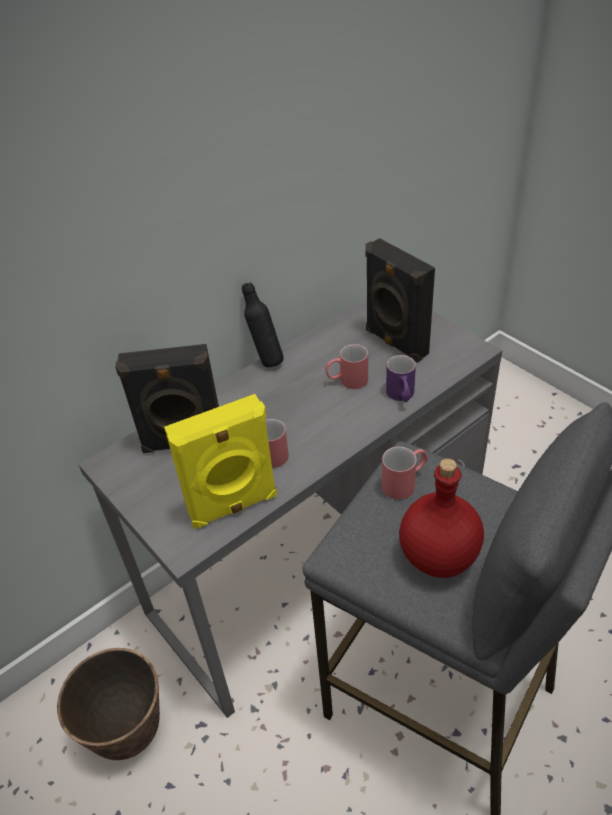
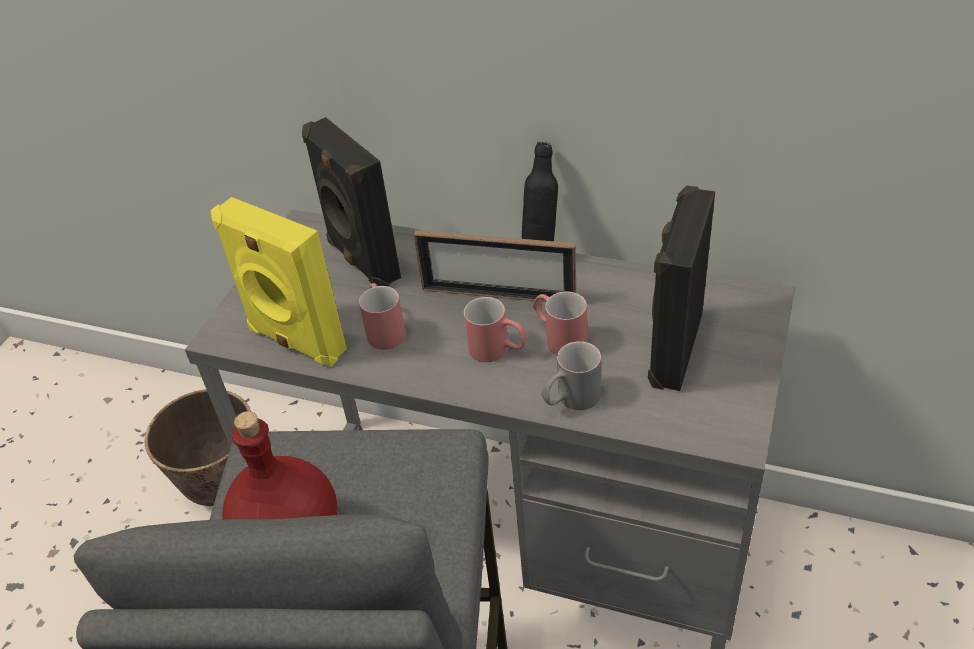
camera: 60 degrees right, 0 degrees up
red mug [382,447,428,500] -> red mug moved to [464,297,527,362]
purple mug [386,355,416,402] -> grey mug [541,341,601,410]
none -> picture frame [414,230,576,302]

